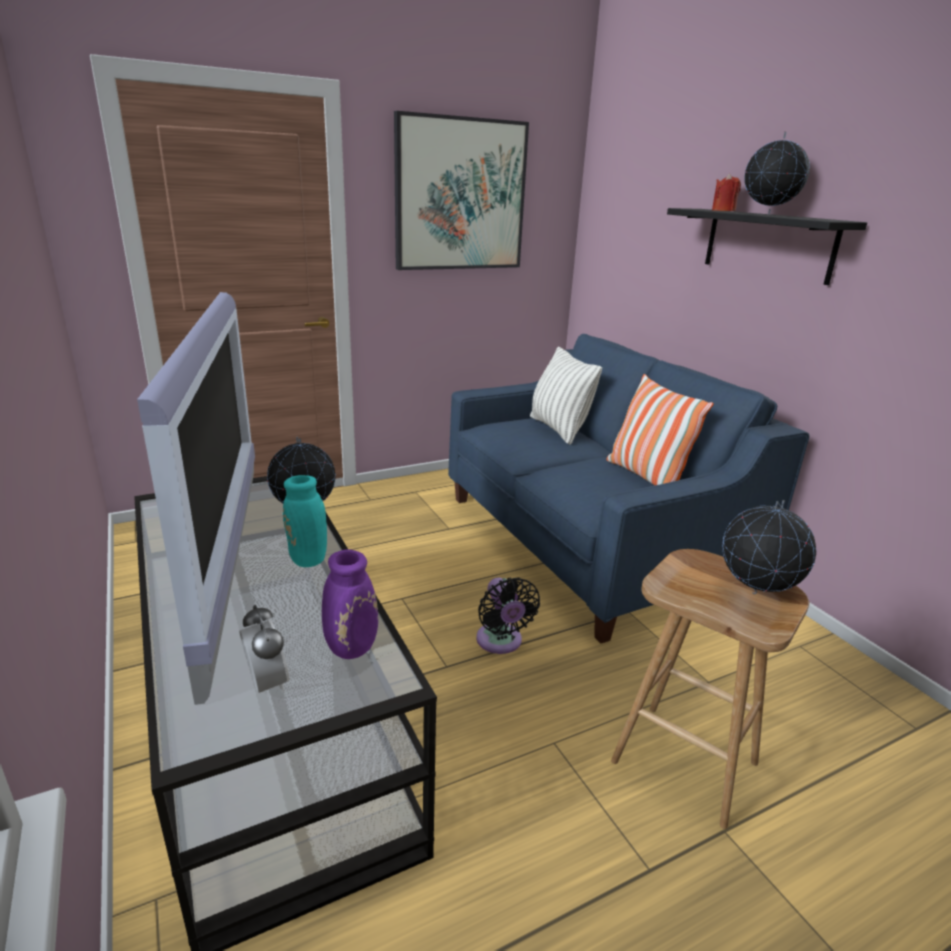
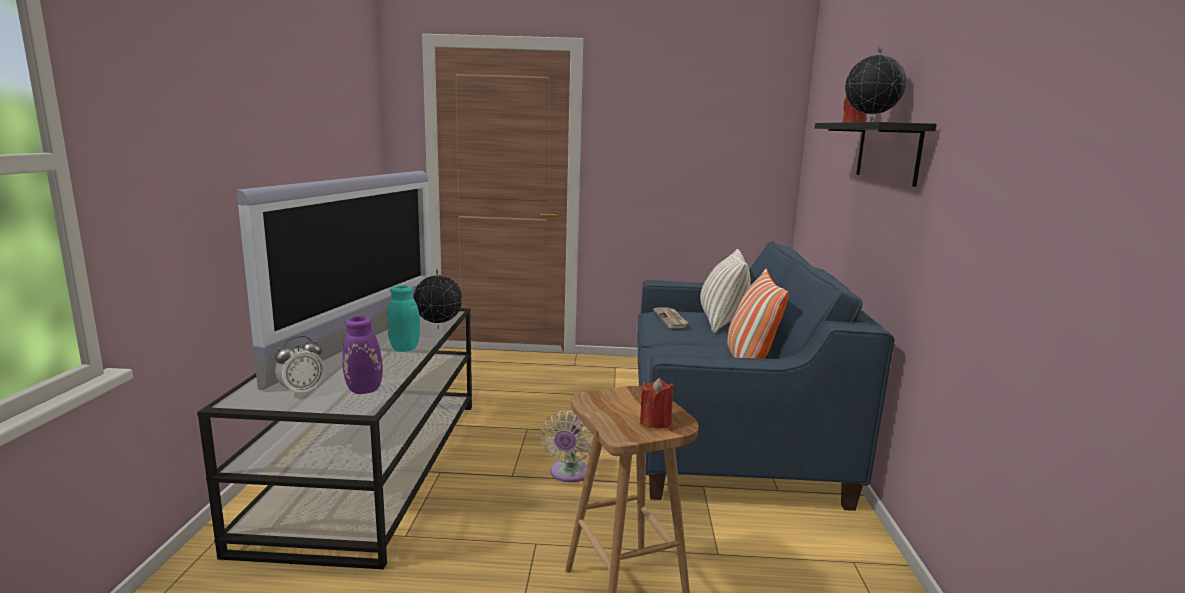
camera: 30 degrees right, 10 degrees down
alarm clock [239,605,290,693] -> alarm clock turned 45 degrees clockwise [275,336,325,398]
picture [394,111,529,270] -> none
black fan [476,577,540,654] -> beige fan [540,411,593,482]
globe [722,500,817,594] -> red candle [640,378,674,429]
none -> newspaper [653,307,688,328]

